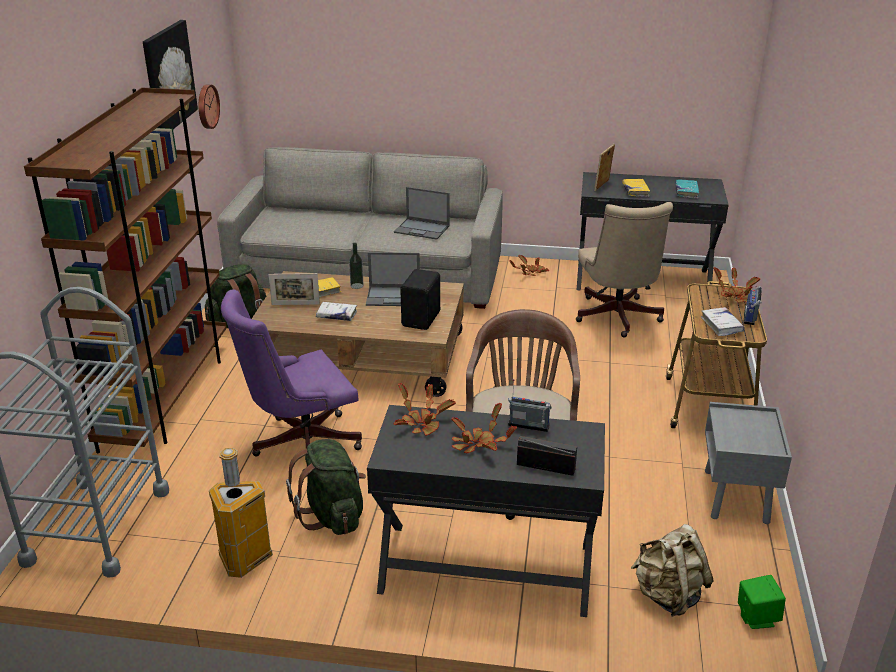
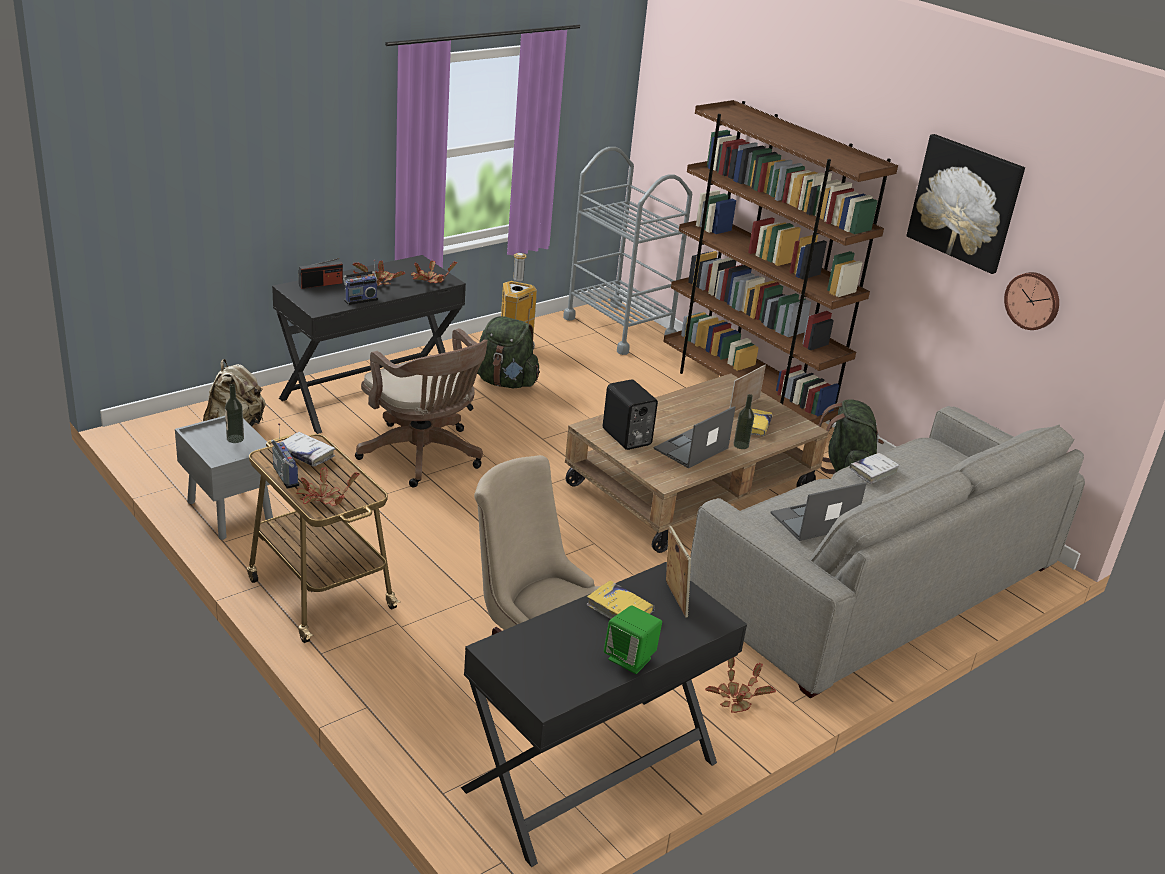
camera: 130 degrees right, 0 degrees up
purple office chair [221,290,362,472] -> none
white book [316,302,357,321] -> white book moved to [850,453,900,484]
turquoise book [675,180,699,199] -> none
green speaker [738,575,786,629] -> green speaker moved to [604,605,662,674]
none -> bottle [225,384,244,443]

